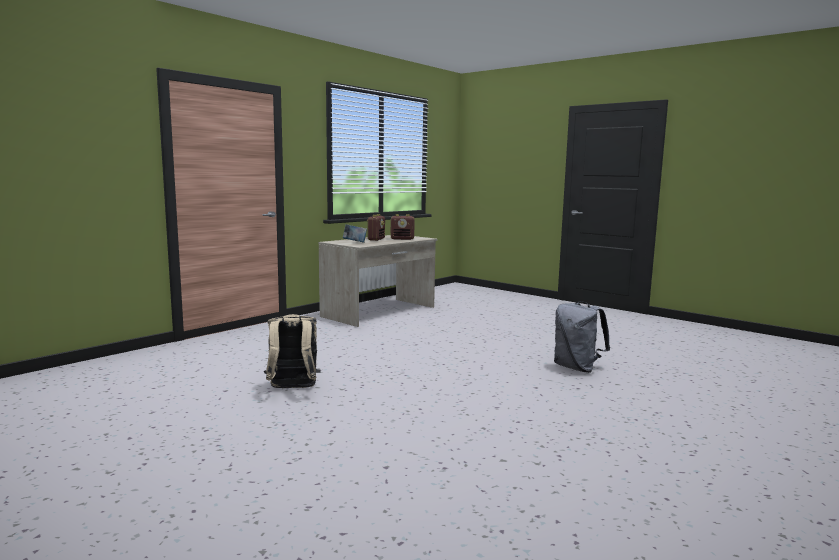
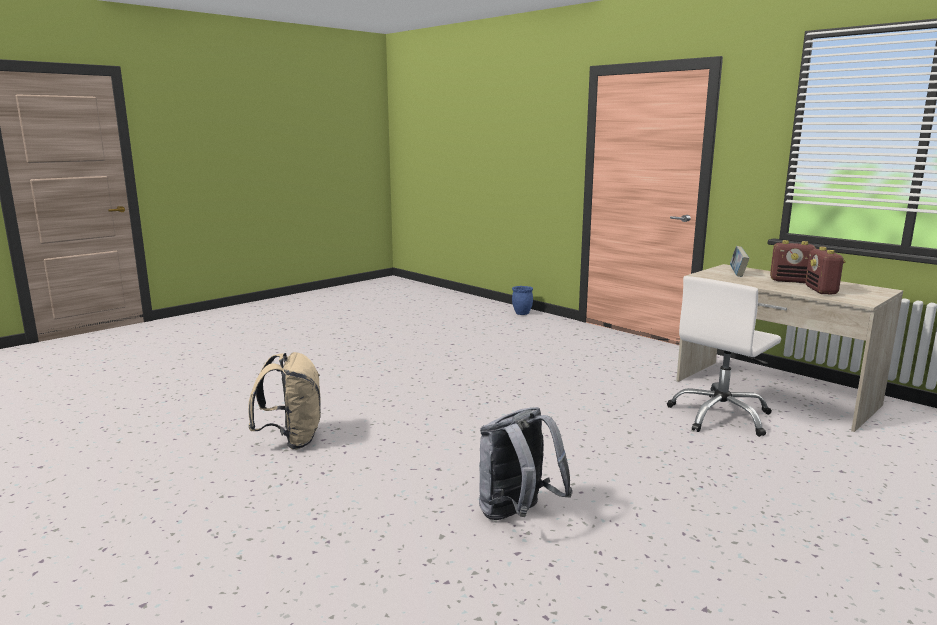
camera: 95 degrees right, 5 degrees up
beige backpack [264,314,320,388] -> beige backpack moved to [248,352,321,449]
none -> blue planter [512,286,533,315]
none -> white office chair [667,276,781,437]

